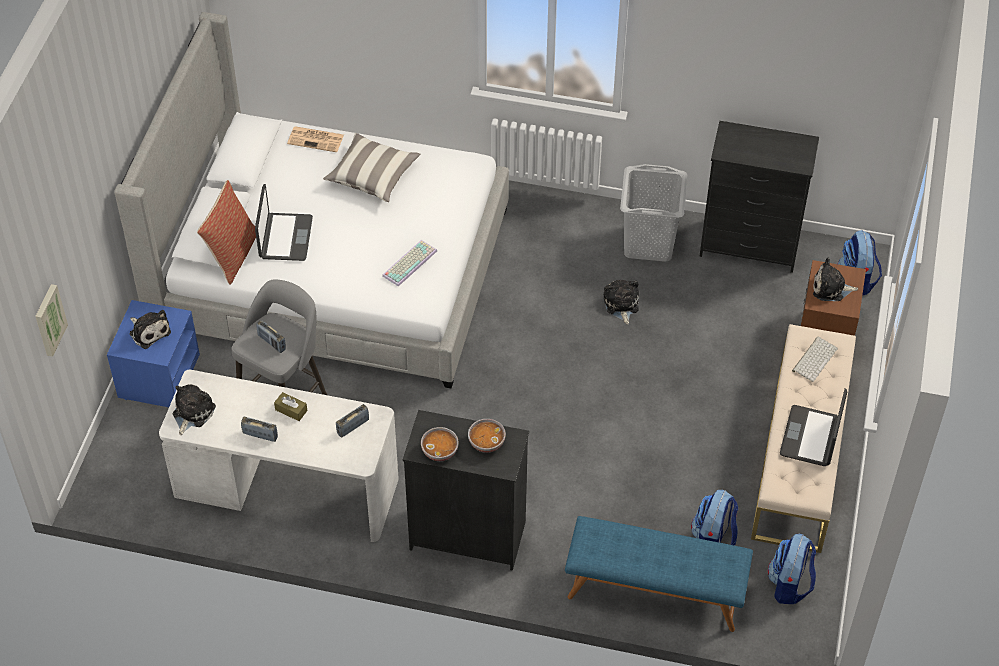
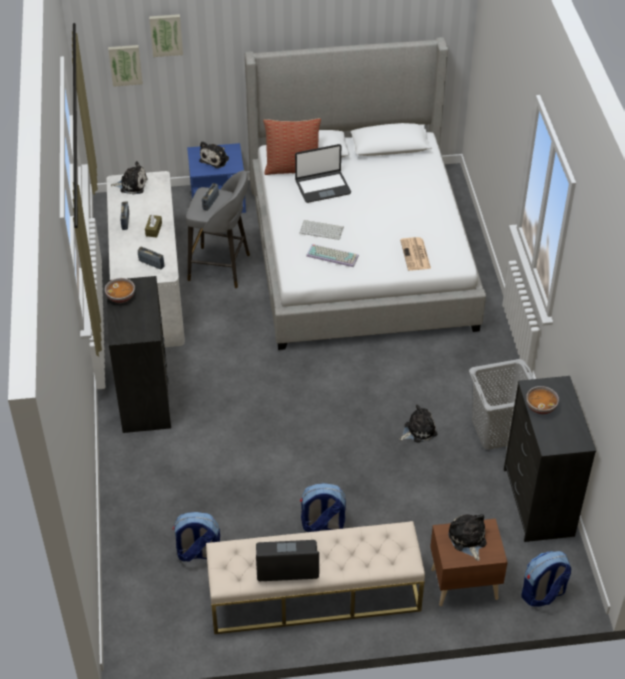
camera: 70 degrees right, 5 degrees down
newspaper [287,126,344,152] -> newspaper moved to [400,237,431,270]
pillow [323,133,420,202] -> none
bowl [468,419,506,453] -> bowl moved to [526,386,559,414]
blue bench [565,516,753,632] -> none
backpack [768,533,816,604] -> backpack moved to [300,483,346,532]
keyboard [792,337,838,382] -> keyboard moved to [300,220,344,240]
none -> picture [149,14,183,57]

